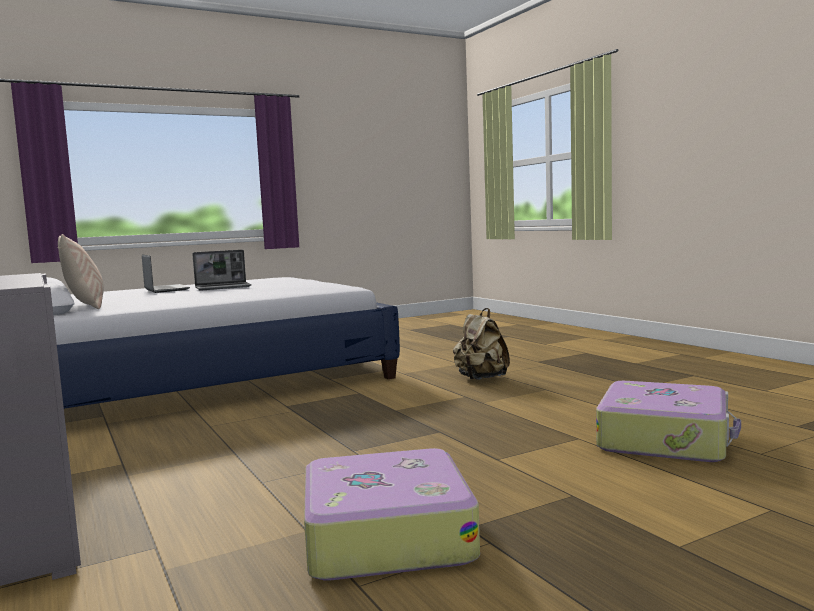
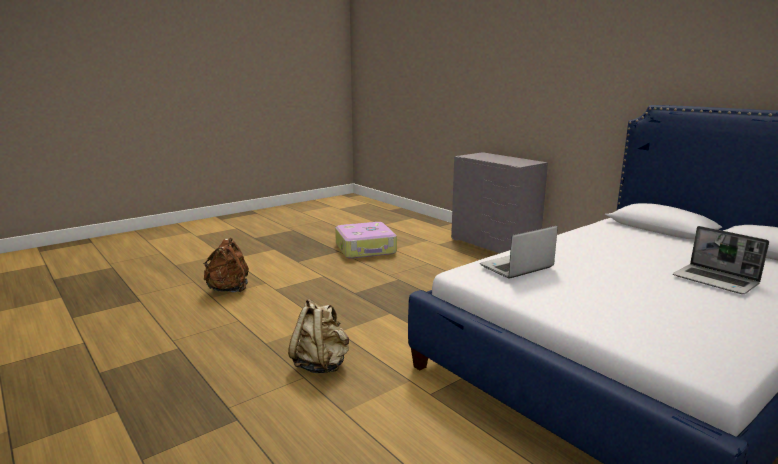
camera: 170 degrees right, 10 degrees up
beige pillow [58,234,104,309] -> none
laptop [192,250,251,291] -> laptop moved to [480,226,558,279]
suitcase [596,381,741,462] -> brown backpack [203,237,249,292]

